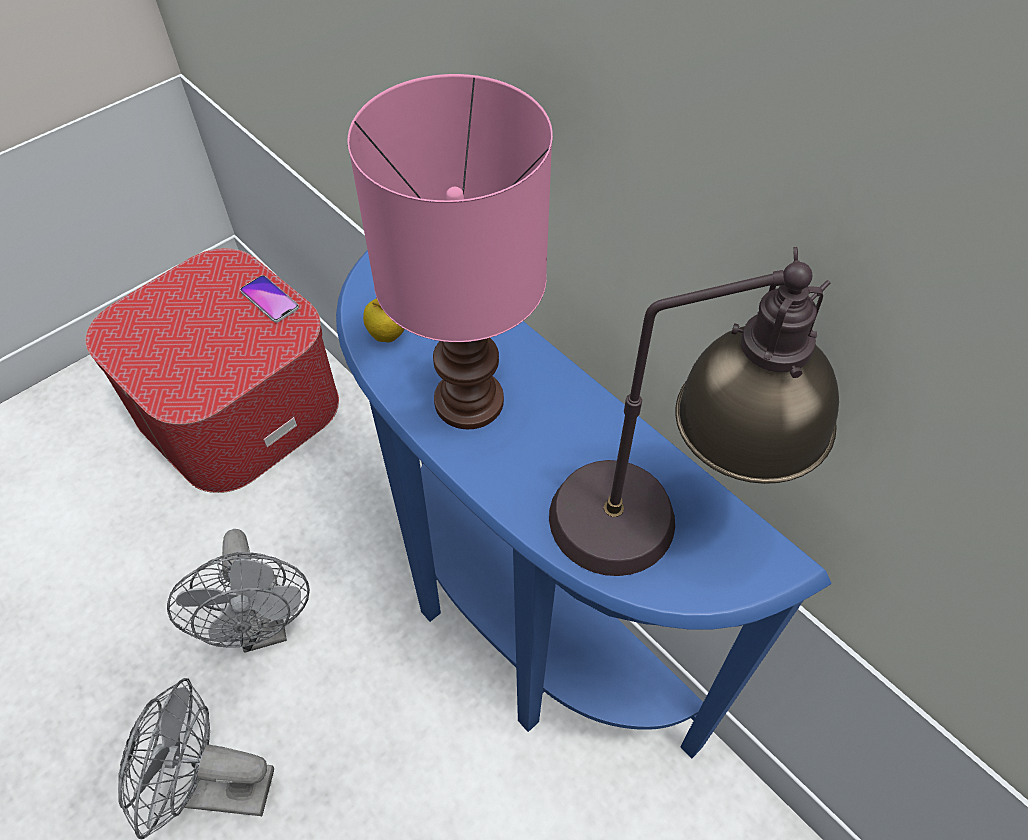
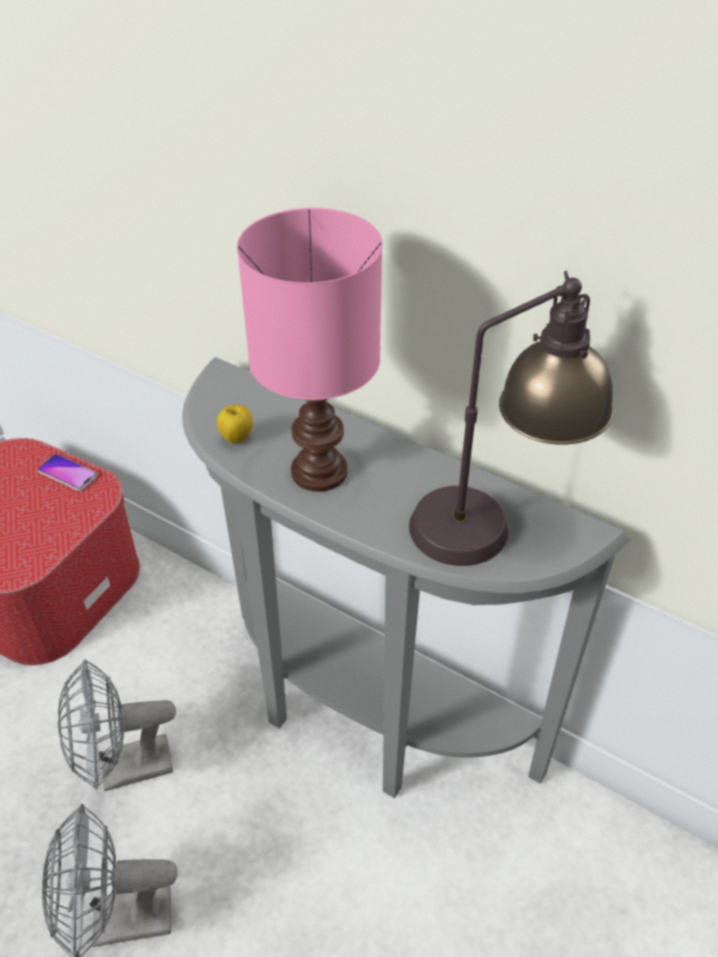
camera: 15 degrees left, 10 degrees down
grey fan [167,529,310,653] -> grey fan turned 105 degrees clockwise [58,659,176,791]
blue console table [336,250,832,758] -> grey console table [182,357,630,798]

